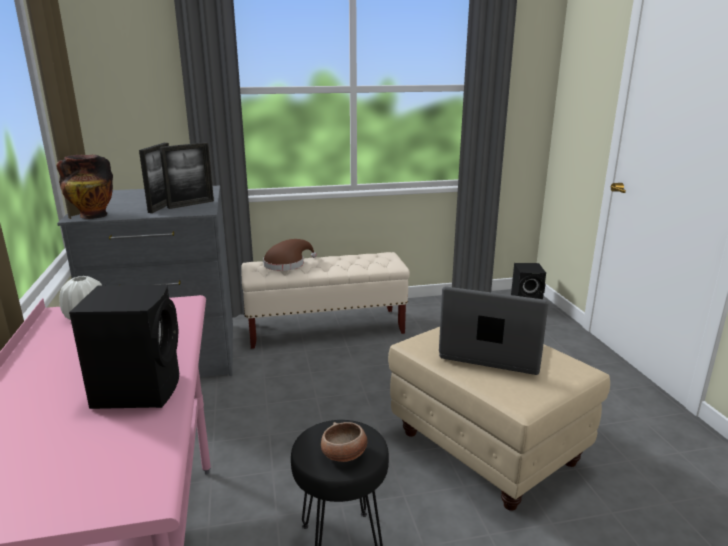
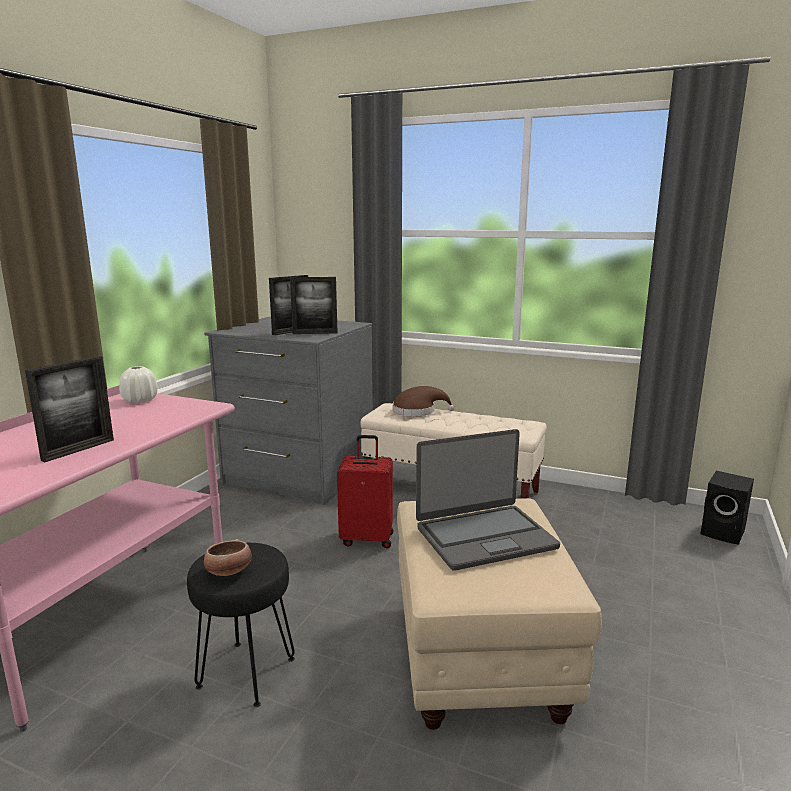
camera: 35 degrees right, 5 degrees down
vase [56,155,113,219] -> none
black speaker [69,284,179,409] -> picture frame [25,356,114,462]
laptop [439,287,549,375] -> laptop turned 105 degrees clockwise [416,429,560,571]
none -> red suitcase [337,435,394,548]

